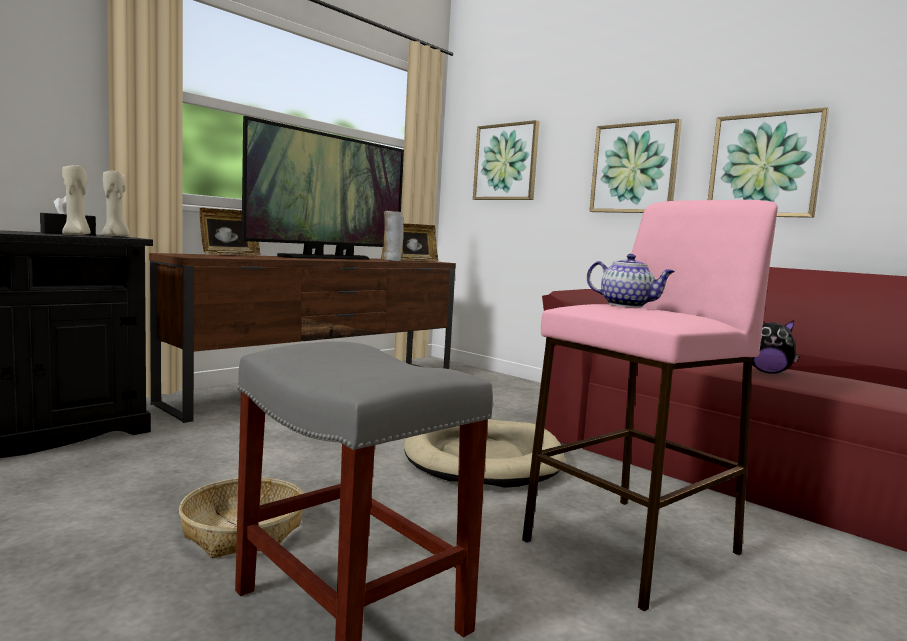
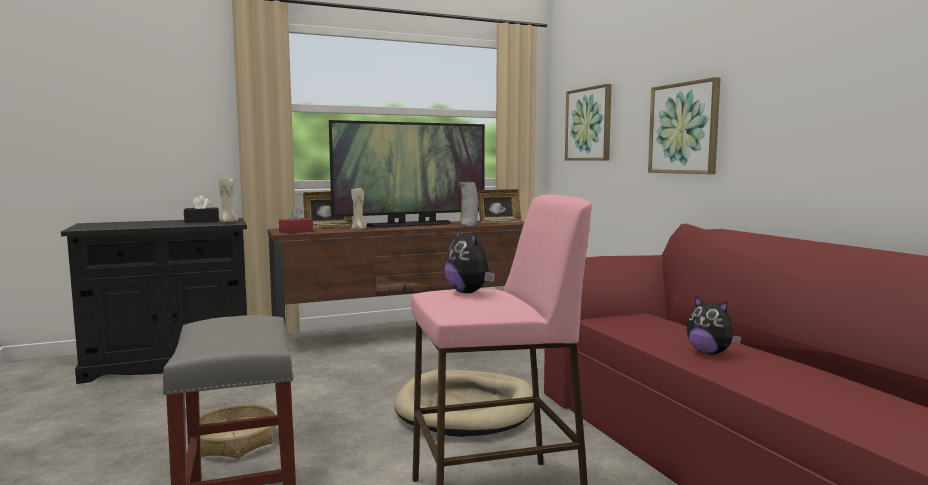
camera: 25 degrees right, 0 degrees up
beige candle [62,164,91,235] -> beige candle moved to [351,187,366,230]
teapot [587,254,675,307] -> plush toy [444,228,495,293]
picture [708,107,829,218] -> none
none -> red tissue box [279,207,313,234]

